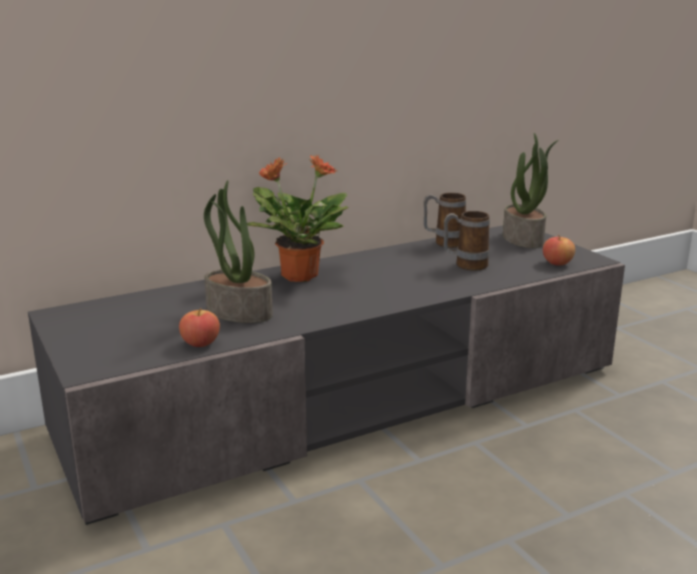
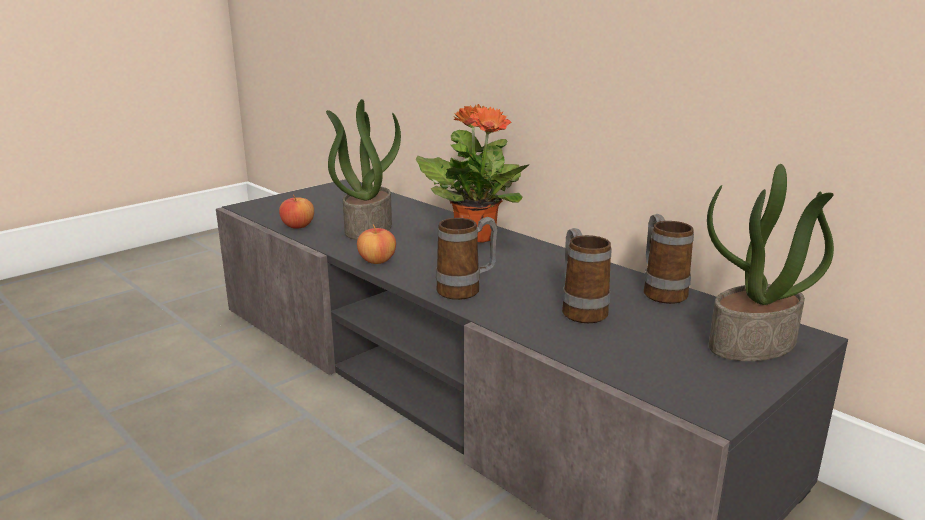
camera: 75 degrees right, 0 degrees up
apple [543,234,575,266] -> apple moved to [357,224,396,264]
none -> mug [436,217,497,300]

